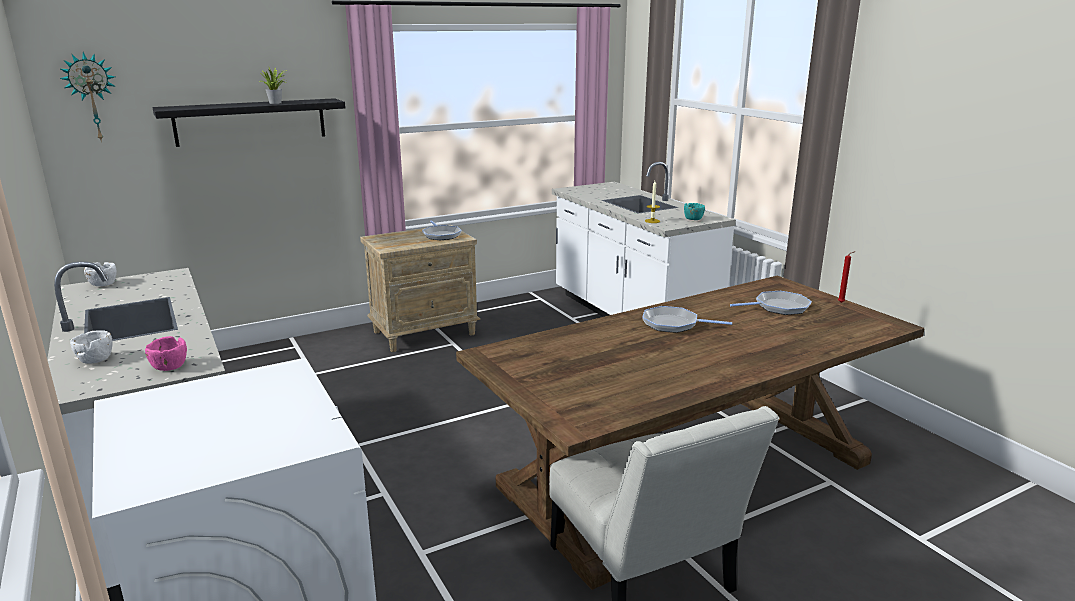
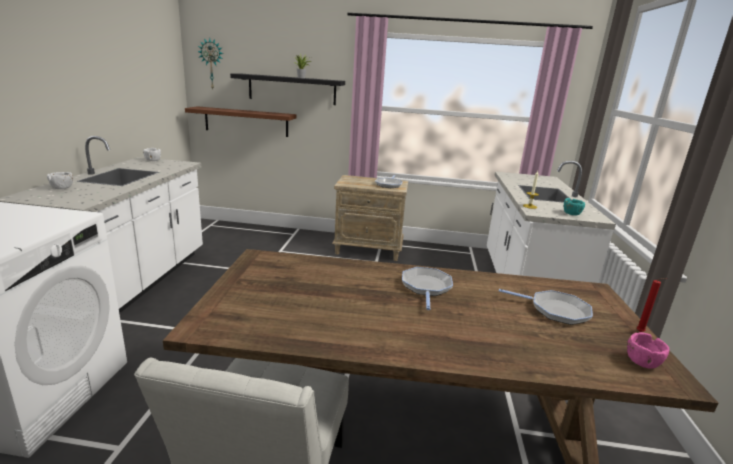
camera: 35 degrees right, 0 degrees up
pink bowl [145,336,187,371] -> pink bowl moved to [627,332,670,369]
frying pan [642,306,732,333] -> frying pan turned 45 degrees clockwise [402,267,453,310]
none -> brown shelf [185,106,296,137]

